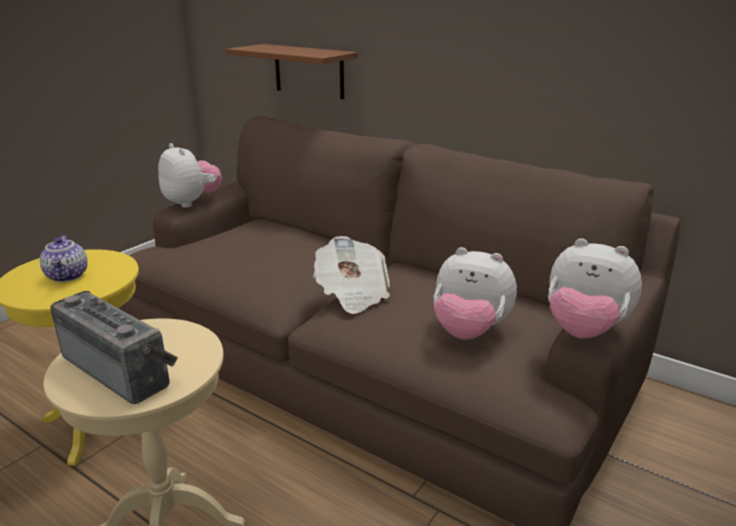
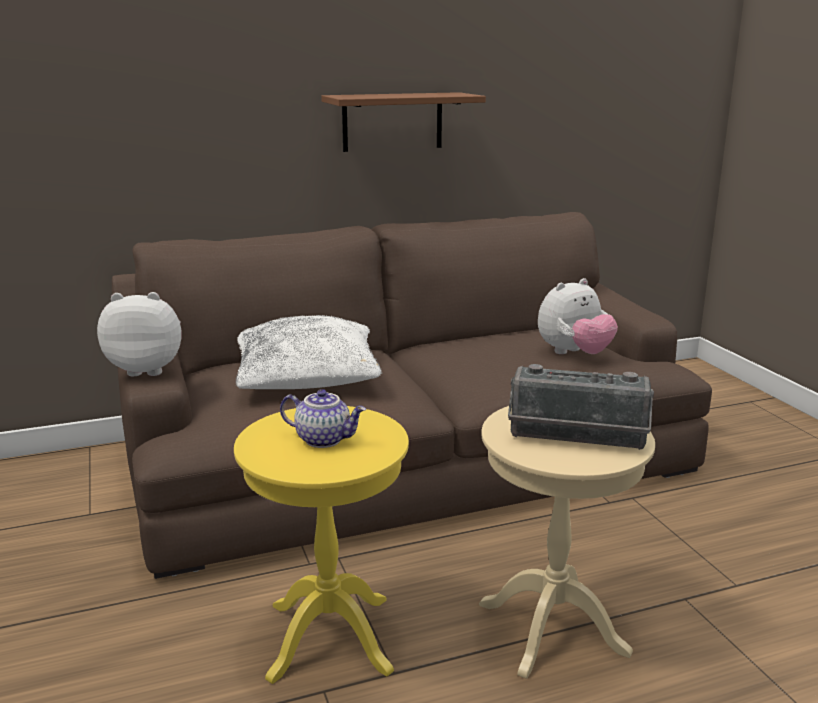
camera: 55 degrees left, 5 degrees down
radio [50,291,178,404] -> radio turned 150 degrees counterclockwise [508,364,654,450]
brown shelf [226,44,358,99] -> brown shelf moved to [321,92,486,152]
newspaper [313,236,390,314] -> none
plush toy [548,238,642,339] -> none
none -> white pillow [235,315,382,389]

